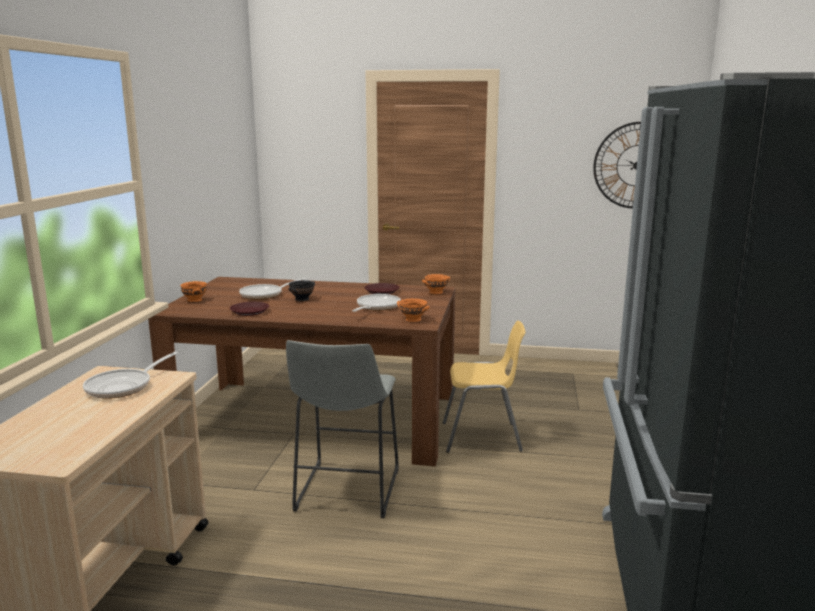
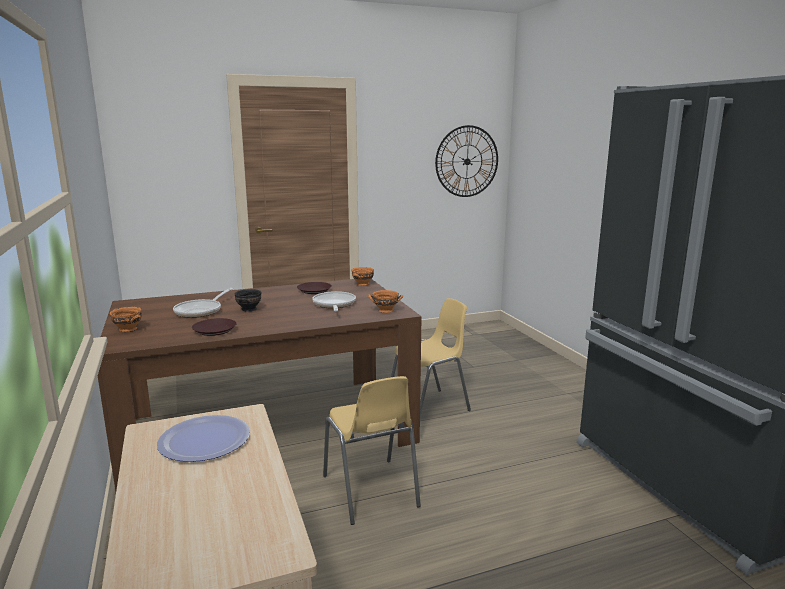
camera: 30 degrees left, 0 degrees up
frying pan [83,352,178,399] -> plate [157,415,250,462]
grey stool [286,340,399,518] -> yellow chair [323,376,421,525]

